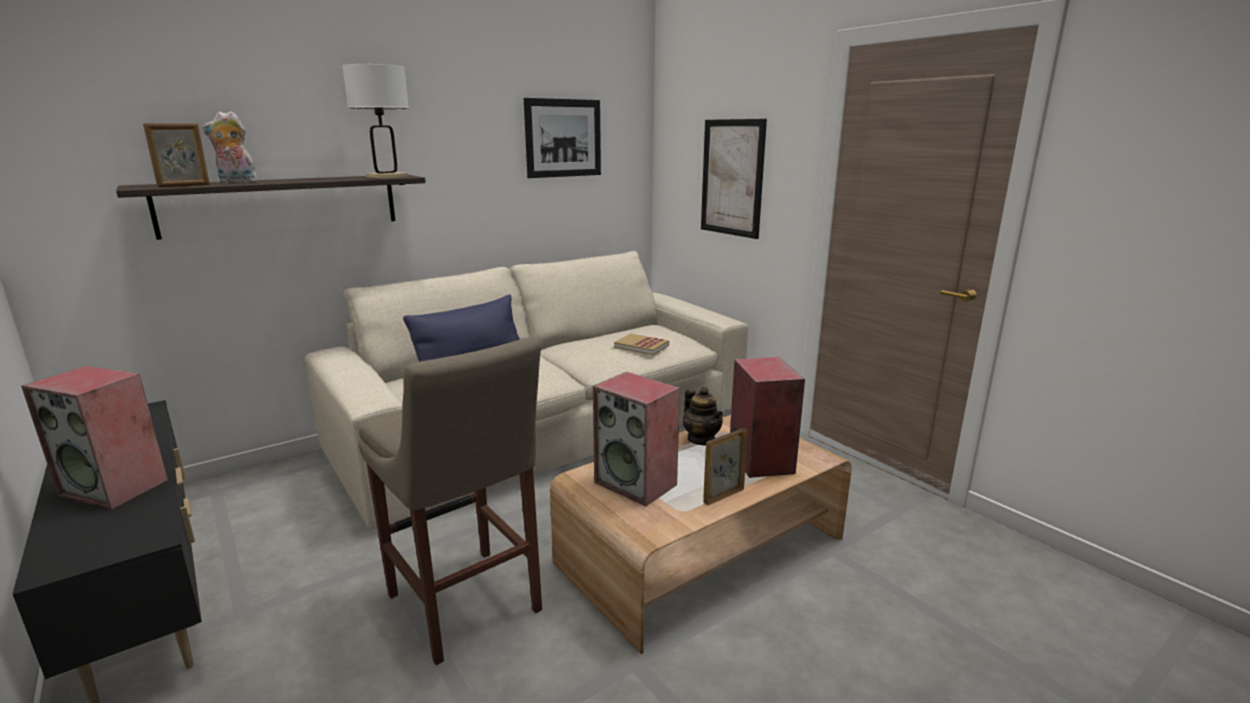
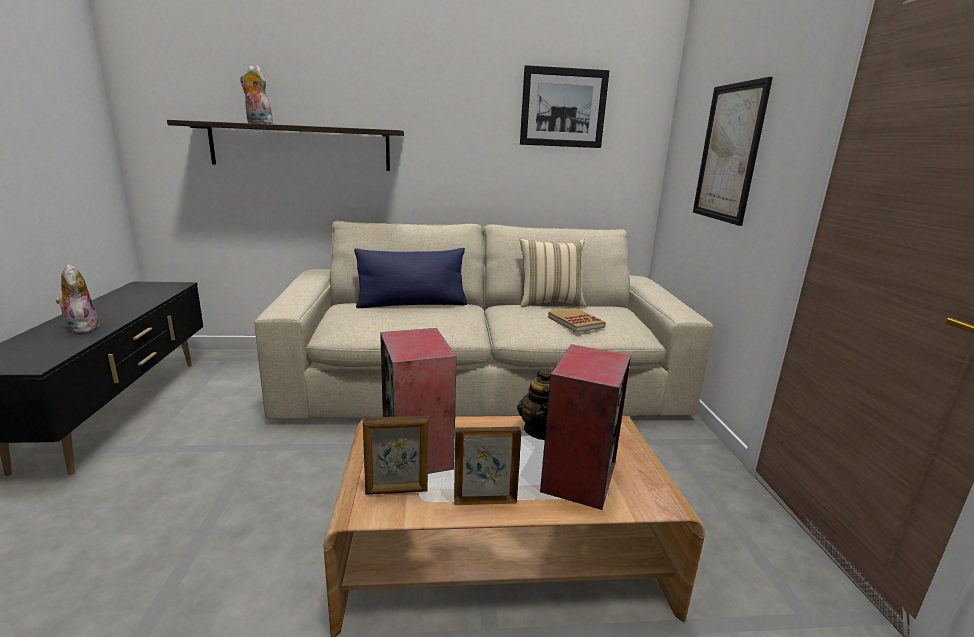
camera: 30 degrees right, 0 degrees up
speaker [21,366,168,510] -> plush toy [56,264,100,333]
picture frame [143,123,210,187] -> picture frame moved to [363,416,428,495]
white table lamp [342,64,409,178] -> none
beige stool [358,337,542,665] -> none
none -> beige pillow [520,239,586,307]

